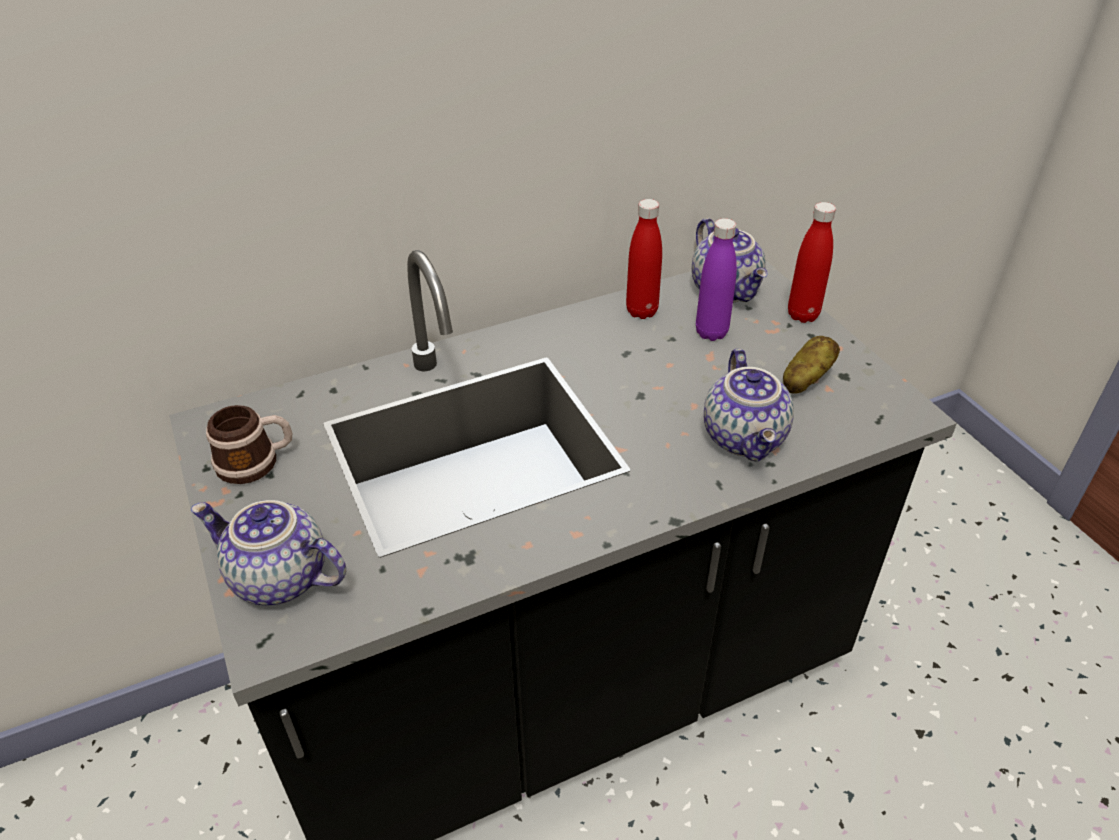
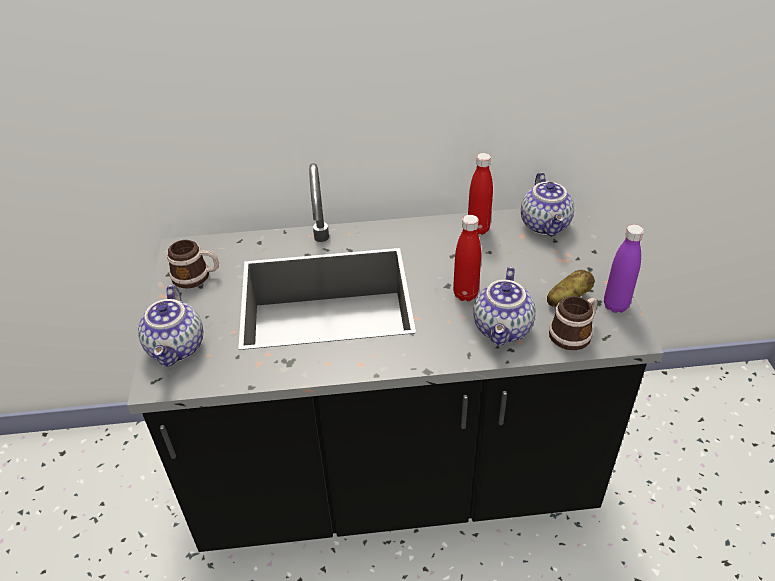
camera: 20 degrees right, 0 degrees up
teapot [191,500,347,605] -> teapot turned 135 degrees counterclockwise [138,285,203,367]
purple bottle [696,218,737,341] -> purple bottle moved to [604,225,644,313]
red bottle [788,202,836,323] -> red bottle moved to [453,215,481,301]
none -> mug [549,296,598,350]

